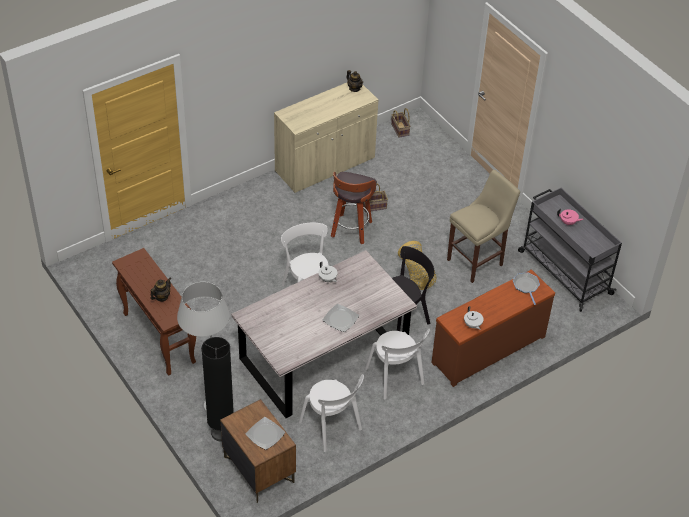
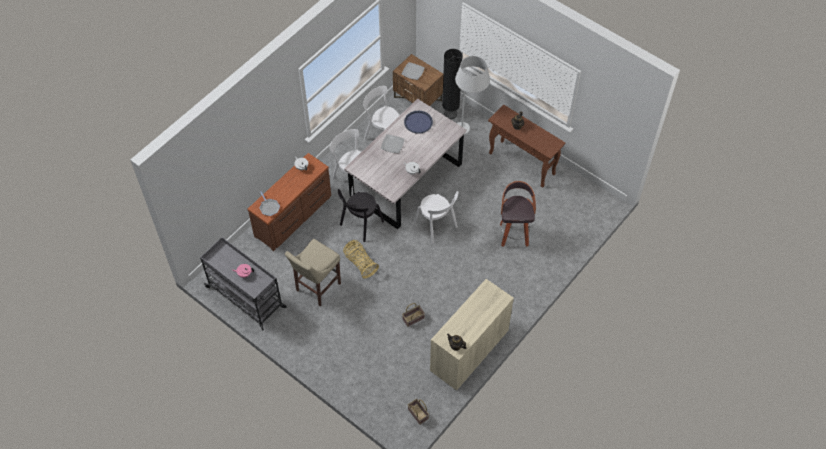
camera: 165 degrees right, 10 degrees up
stool [331,172,377,244] -> stool moved to [500,181,536,247]
none -> blue tray [404,111,433,134]

